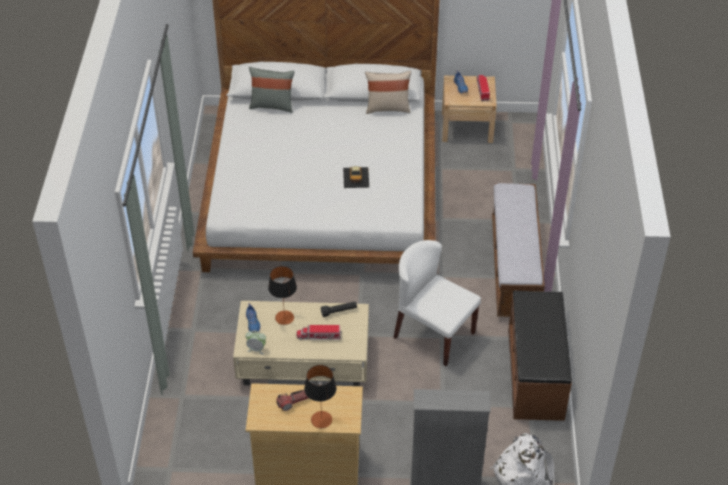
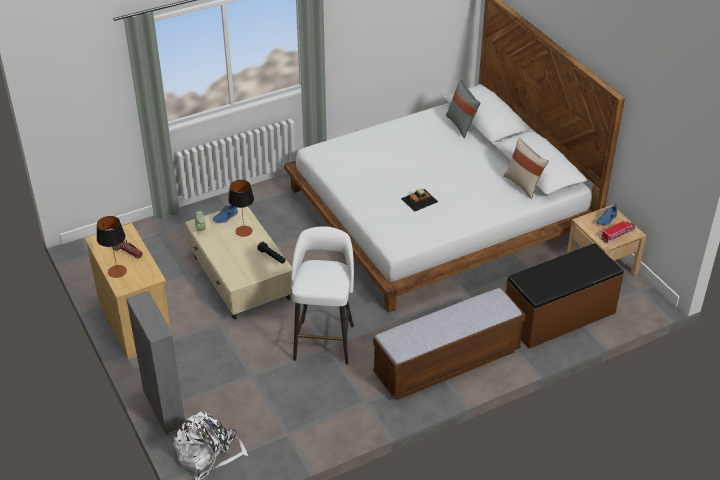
camera: 60 degrees right, 5 degrees down
toy truck [297,325,342,340] -> none
white chair [393,240,481,366] -> white stool [291,226,354,365]
brown bench [508,291,572,421] -> brown bench moved to [506,243,624,349]

